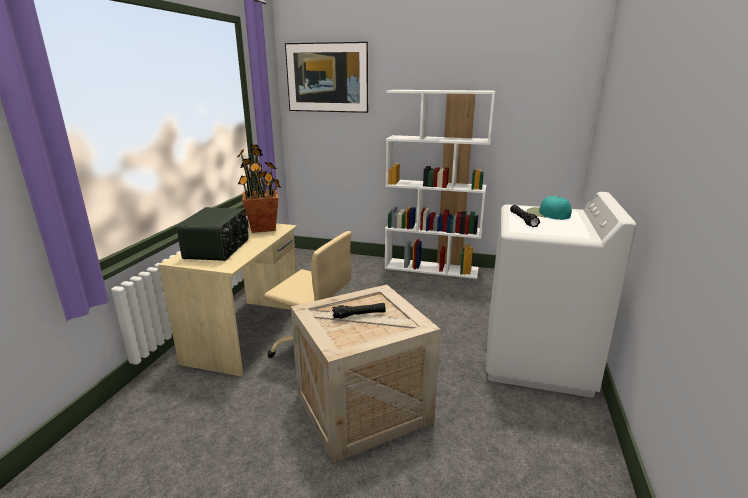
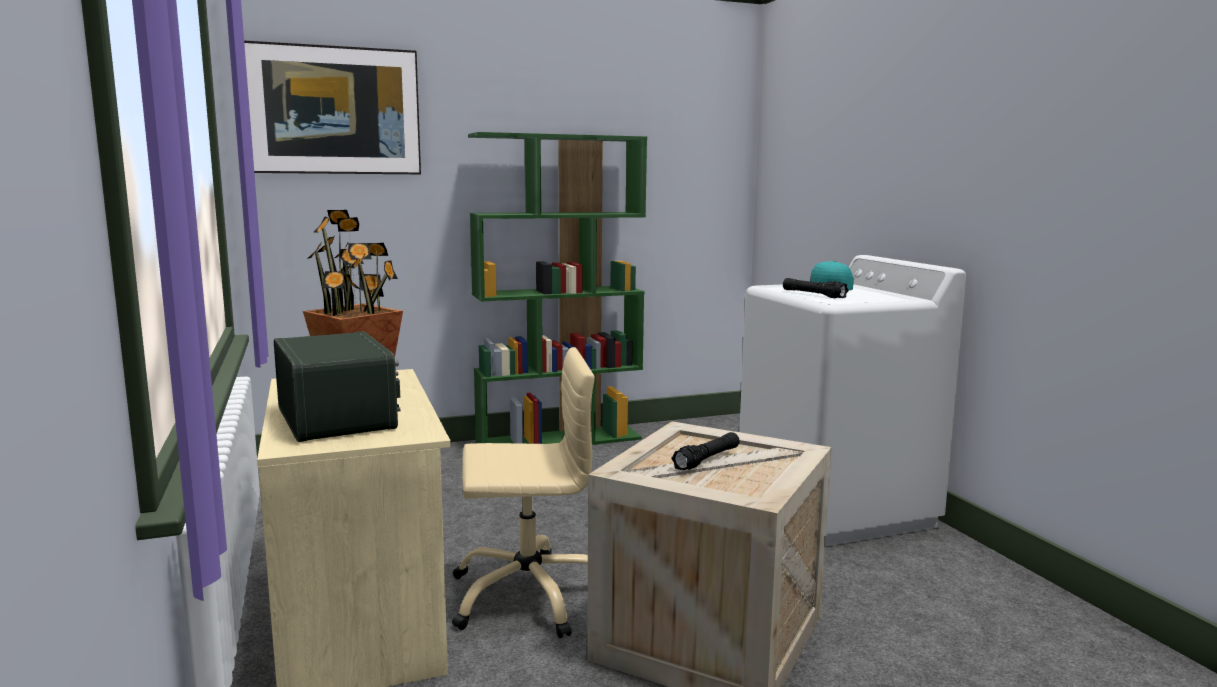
camera: 35 degrees left, 10 degrees down
white bookcase [385,90,495,279] -> green bookcase [468,132,647,445]

